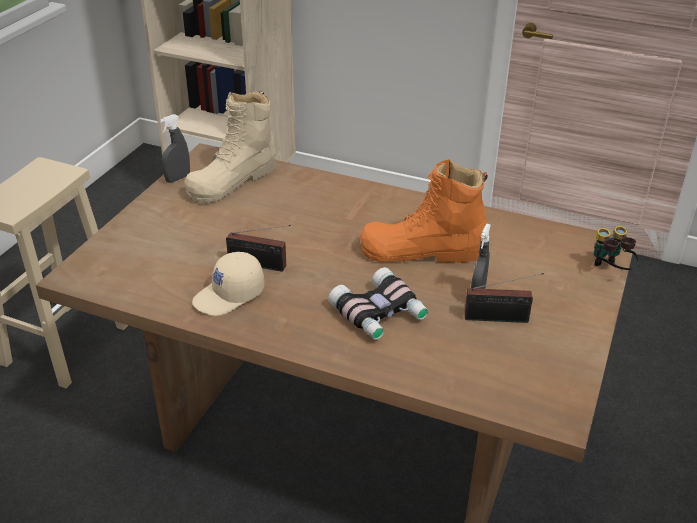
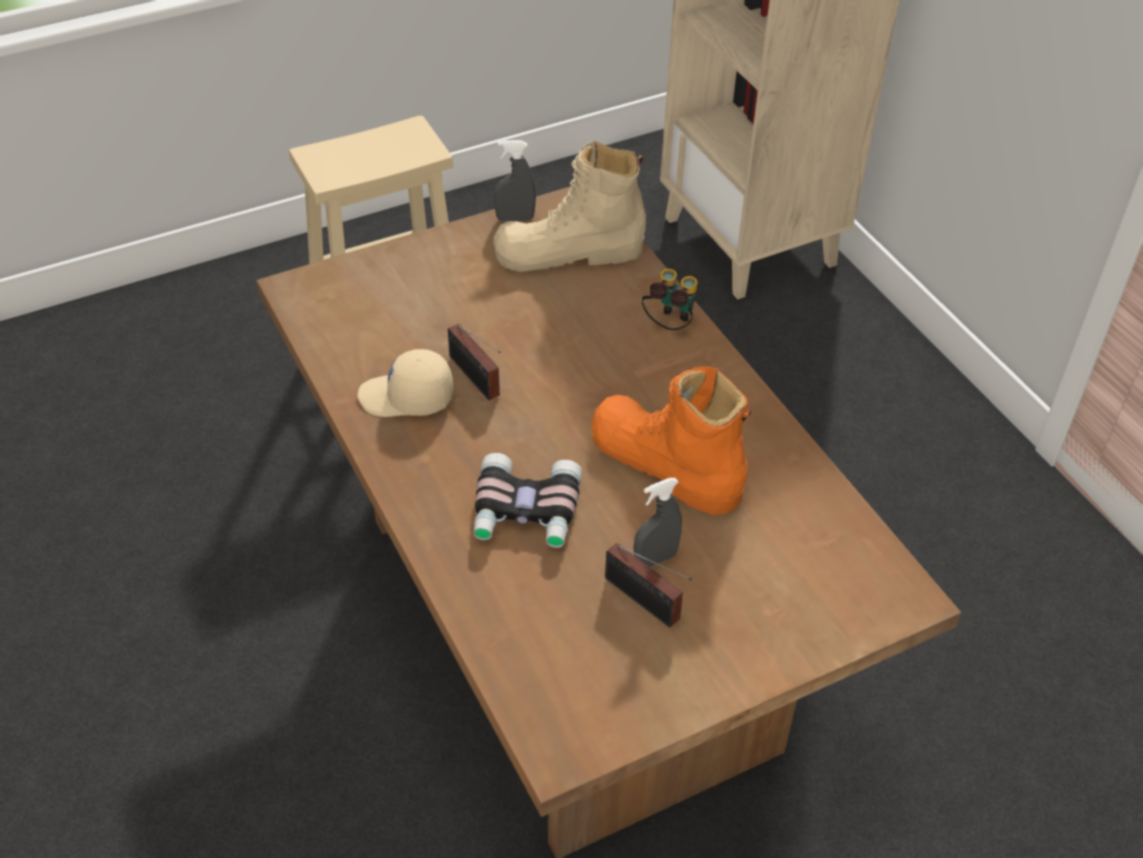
camera: 40 degrees right, 10 degrees up
binoculars [594,226,639,270] -> binoculars moved to [642,269,698,330]

